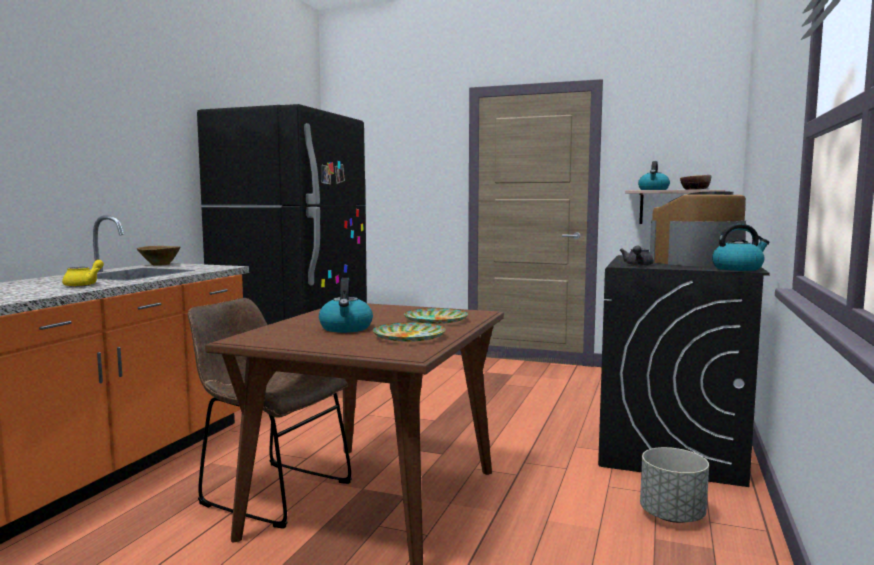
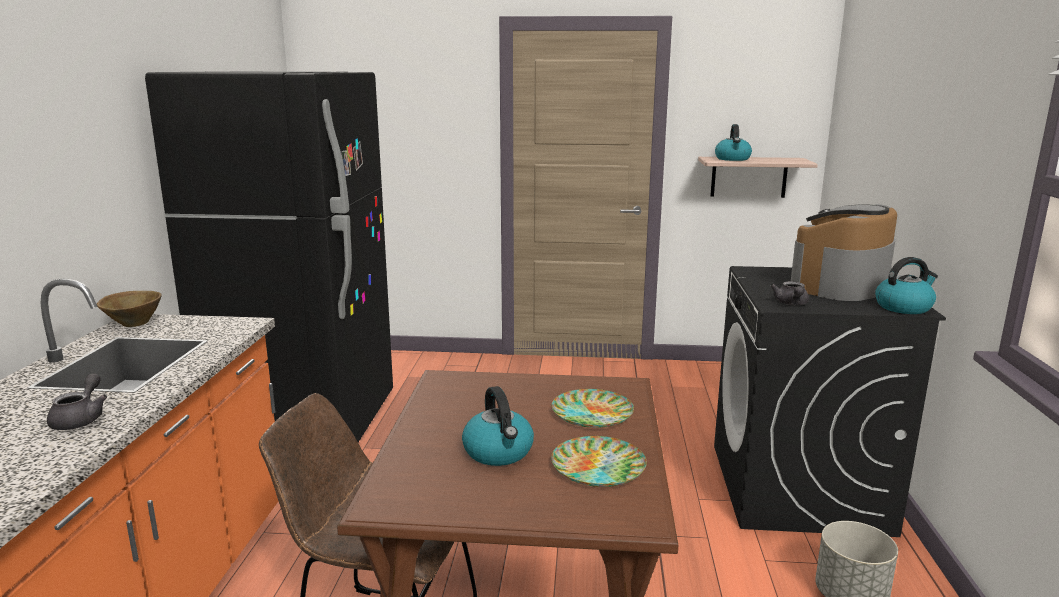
camera: 15 degrees left, 10 degrees up
yellow teapot [62,260,104,287] -> grey teapot [47,373,107,430]
bowl [680,175,711,190] -> none

